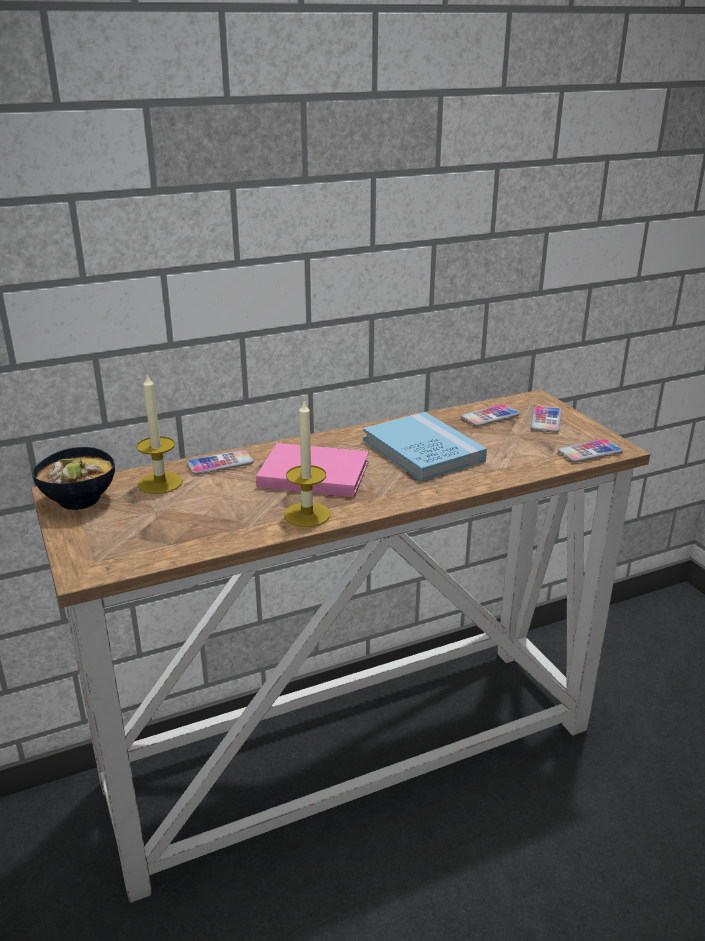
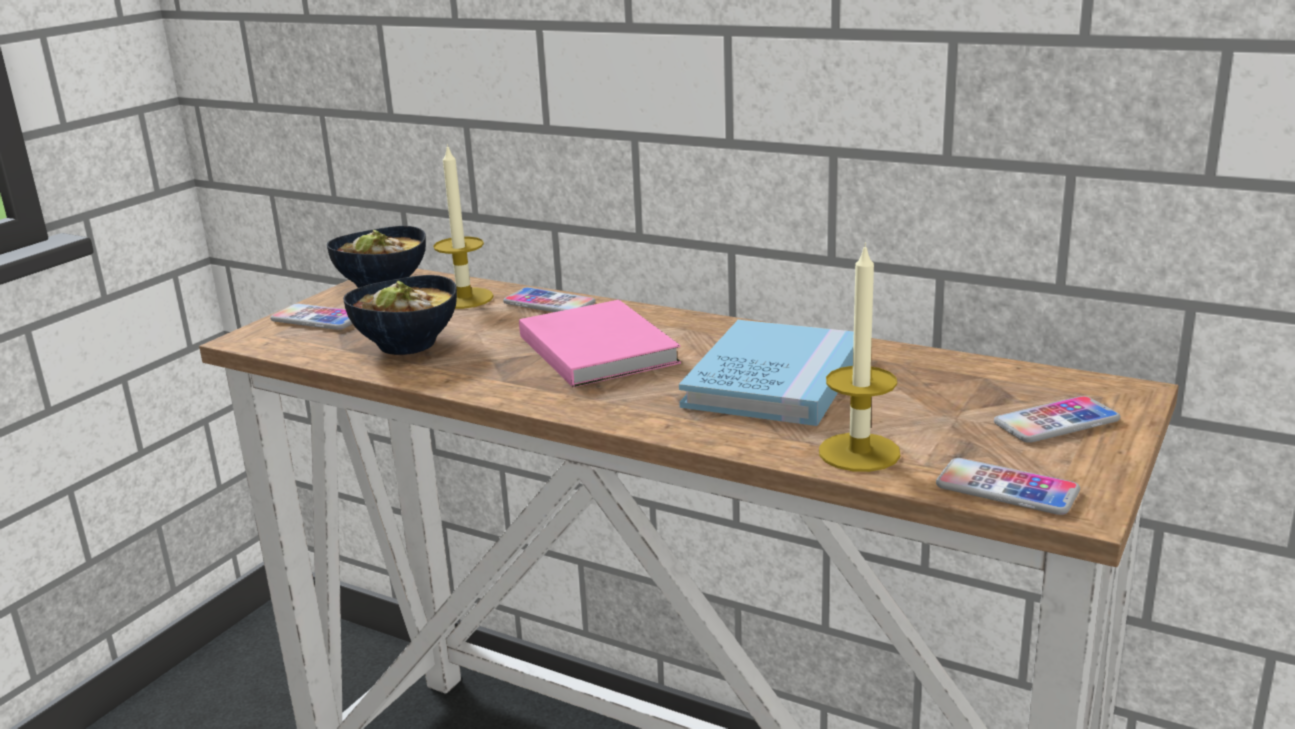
camera: 55 degrees right, 5 degrees down
candle [284,401,330,527] -> candle moved to [819,243,901,472]
phone [461,404,519,427] -> phone moved to [270,304,353,330]
none -> bowl [343,275,457,355]

